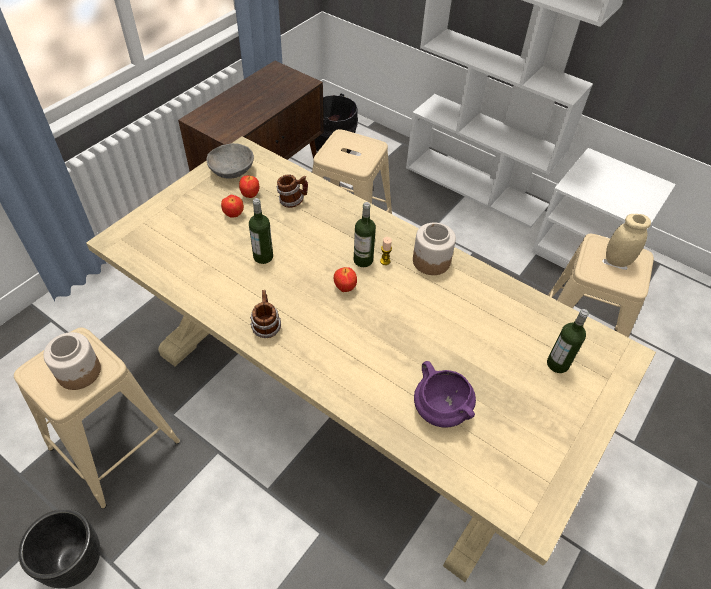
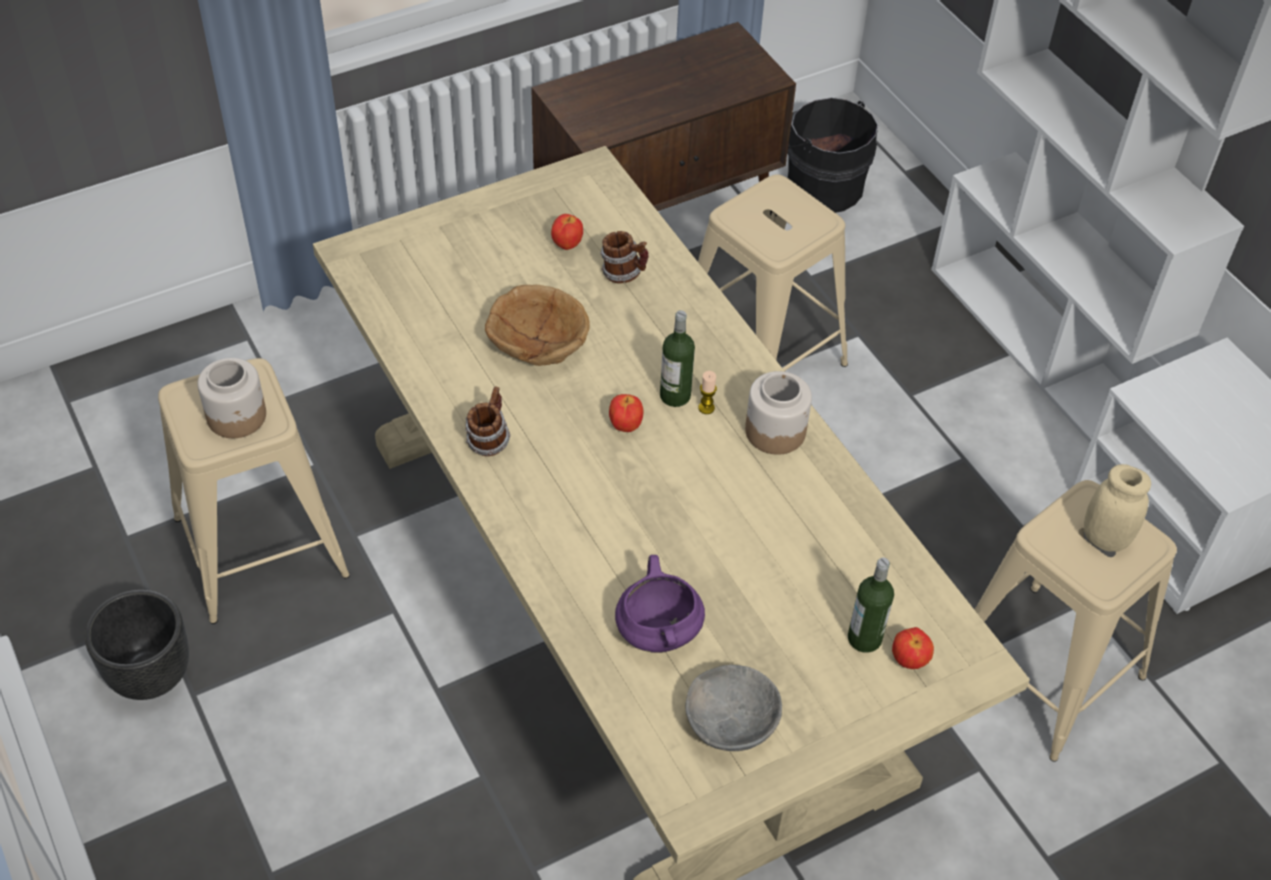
camera: 25 degrees right, 0 degrees up
grey bowl [207,143,254,179] -> grey bowl moved to [685,665,782,751]
apple [221,195,244,218] -> apple moved to [892,627,934,669]
bottle [249,198,273,264] -> brown bowl [485,285,589,366]

